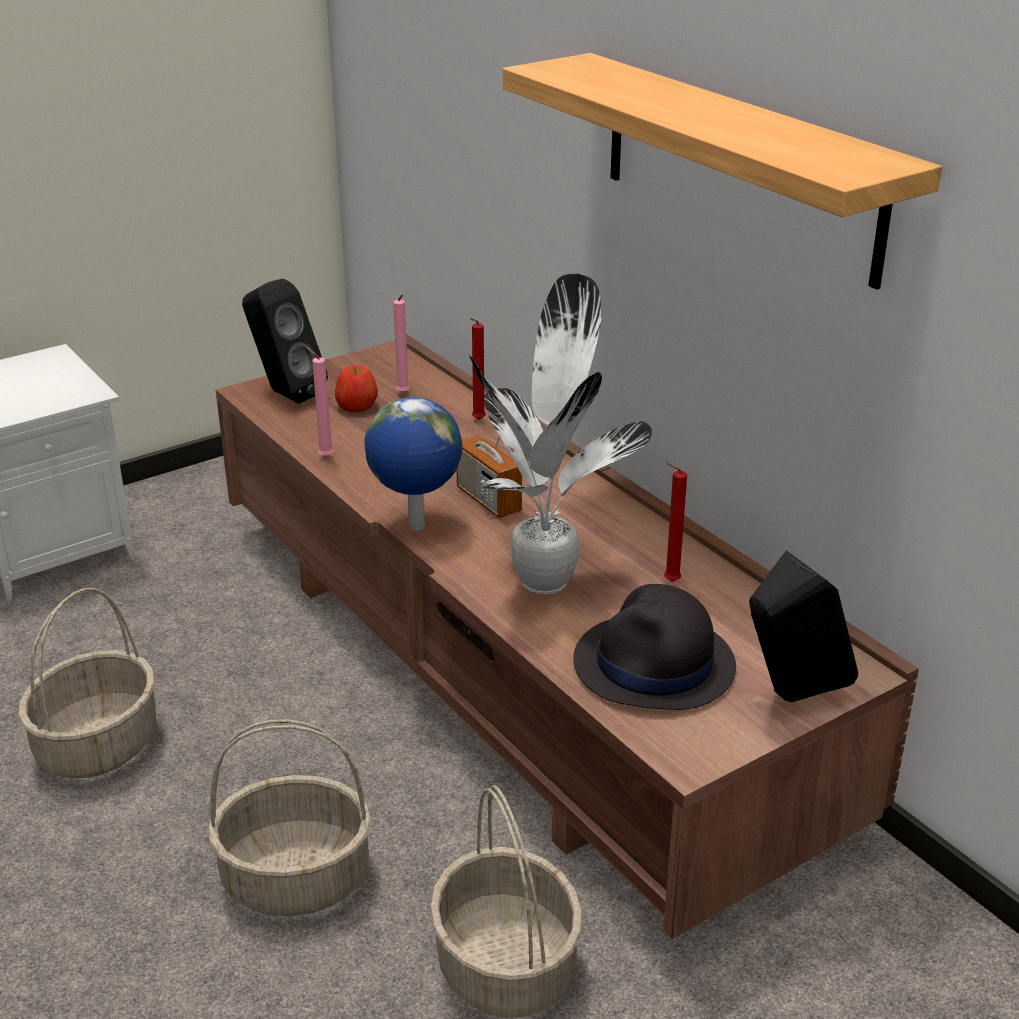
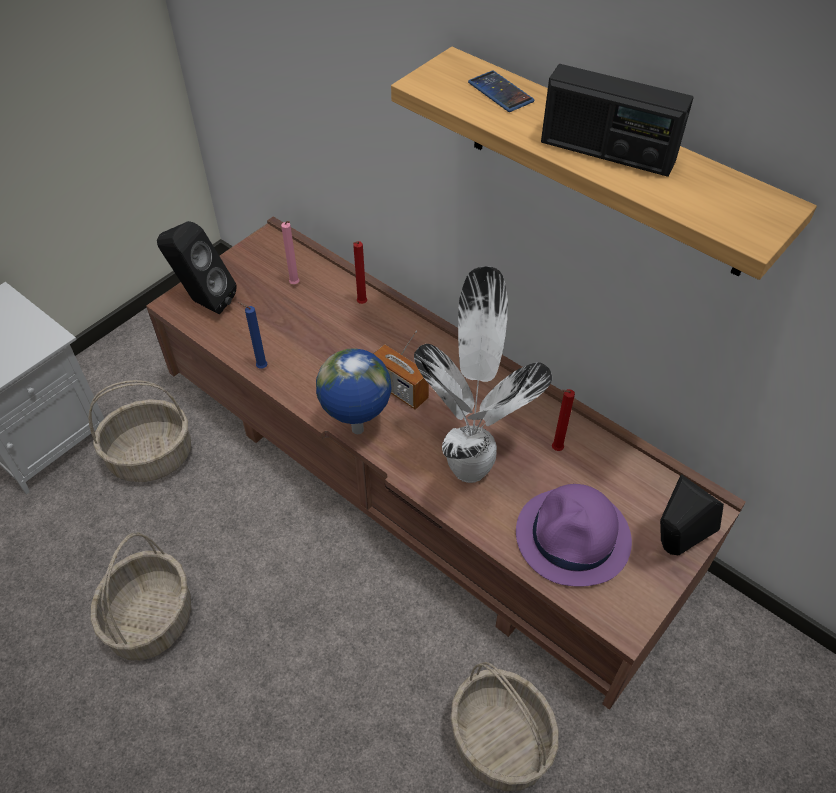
camera: 15 degrees left, 20 degrees up
basket [208,719,372,916] -> basket moved to [88,380,191,482]
pink candle [306,347,333,457] -> blue candle [238,302,267,369]
apple [335,365,378,412] -> none
black hat [573,584,736,710] -> purple hat [516,484,632,587]
none -> phone [468,71,535,112]
none -> radio [541,64,694,177]

